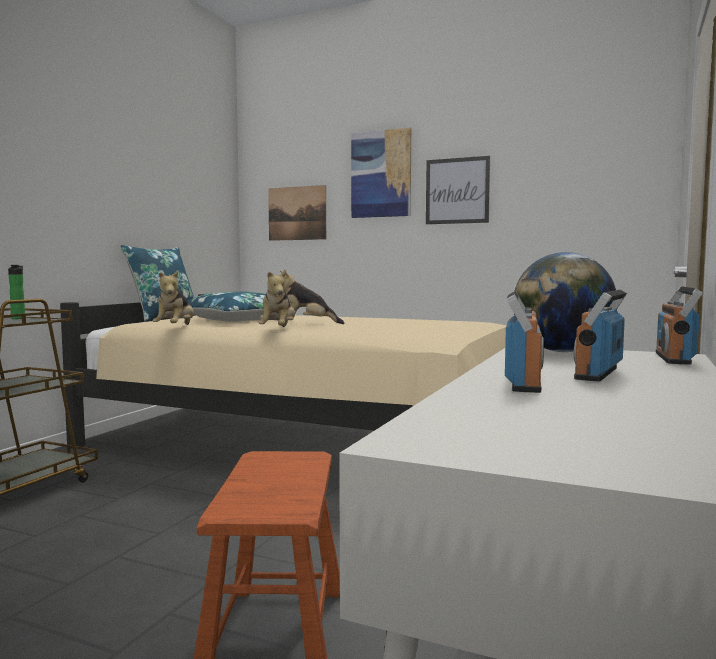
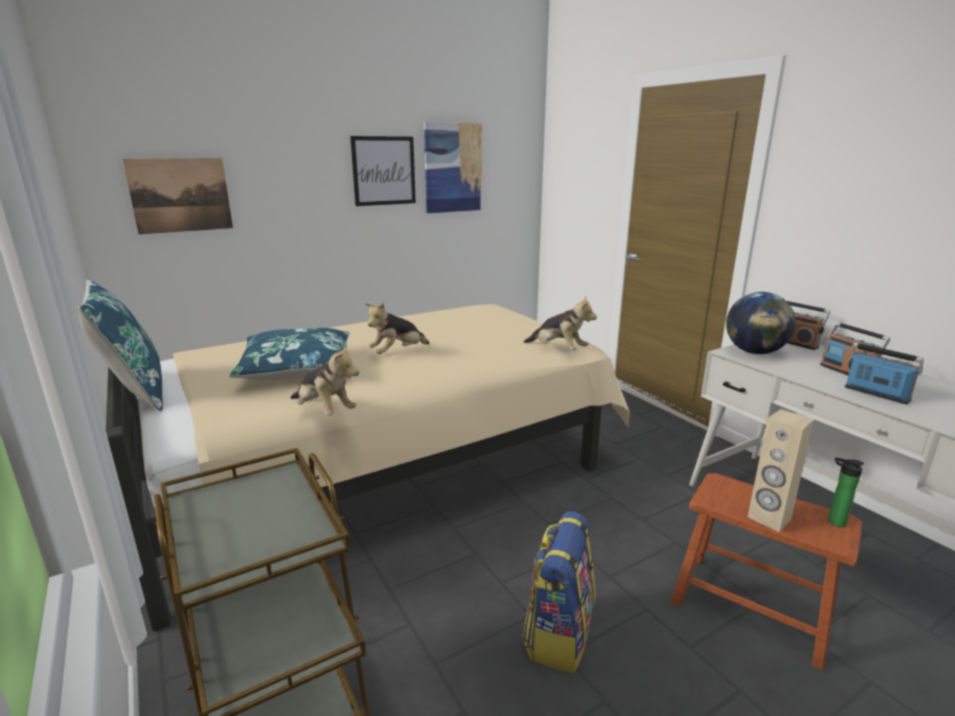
camera: 55 degrees left, 15 degrees up
bottle [8,265,25,319] -> bottle moved to [828,457,864,527]
plush toy [259,270,295,327] -> plush toy moved to [524,296,597,350]
picture [351,128,411,218] -> picture moved to [424,122,482,213]
none -> backpack [523,512,595,673]
none -> beige speaker [748,409,814,532]

